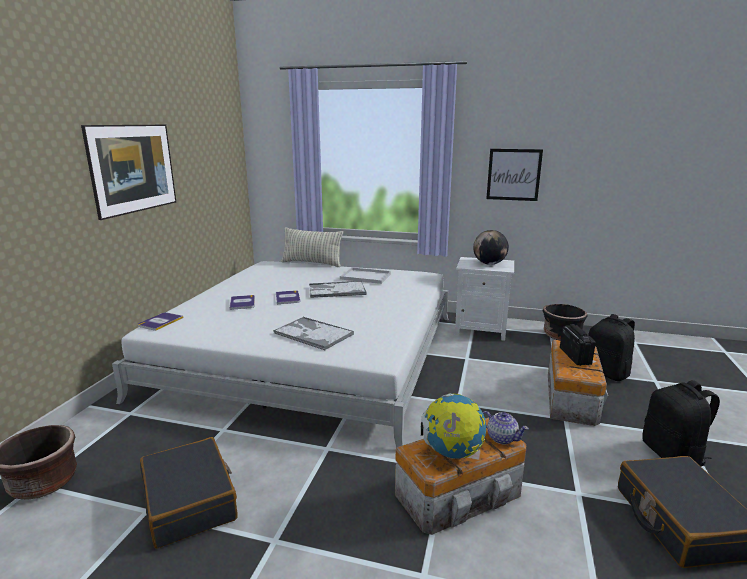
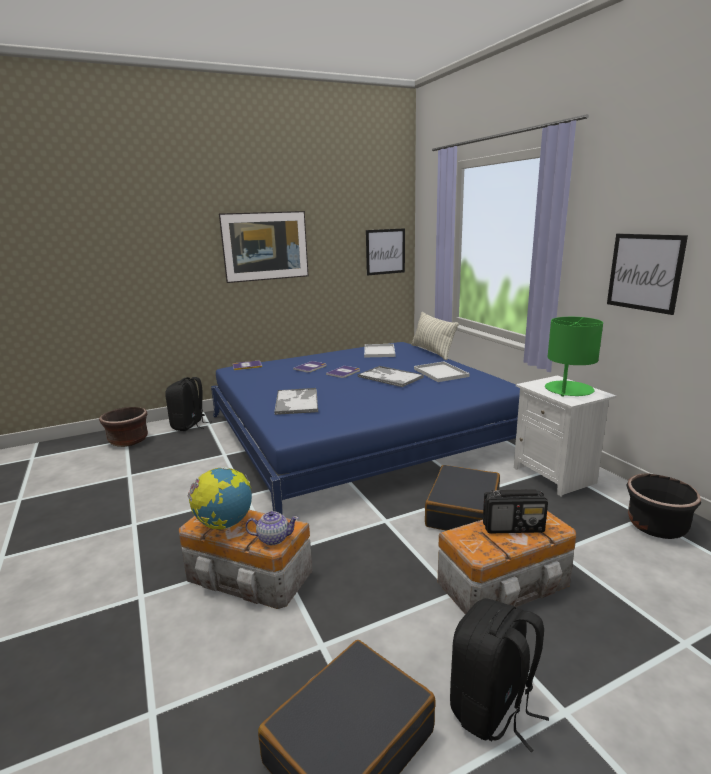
camera: 50 degrees right, 0 degrees up
white bed [112,261,448,447] -> blue bed [211,342,520,515]
black suitcase [140,437,237,549] -> black suitcase moved to [425,465,500,531]
globe [473,230,509,265] -> green table lamp [545,317,603,396]
teapot [483,411,529,445] -> teapot turned 90 degrees counterclockwise [245,511,299,545]
radio [560,324,596,366] -> radio turned 45 degrees clockwise [483,489,548,533]
black backpack [588,314,635,381] -> black backpack moved to [165,377,209,431]
none -> white tray [364,344,395,358]
none -> picture [366,228,405,276]

